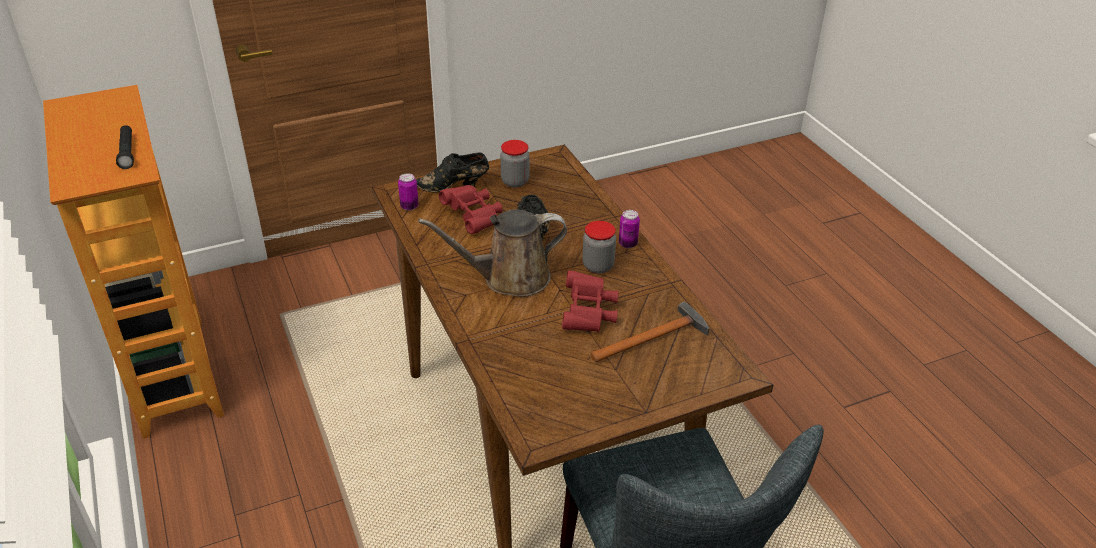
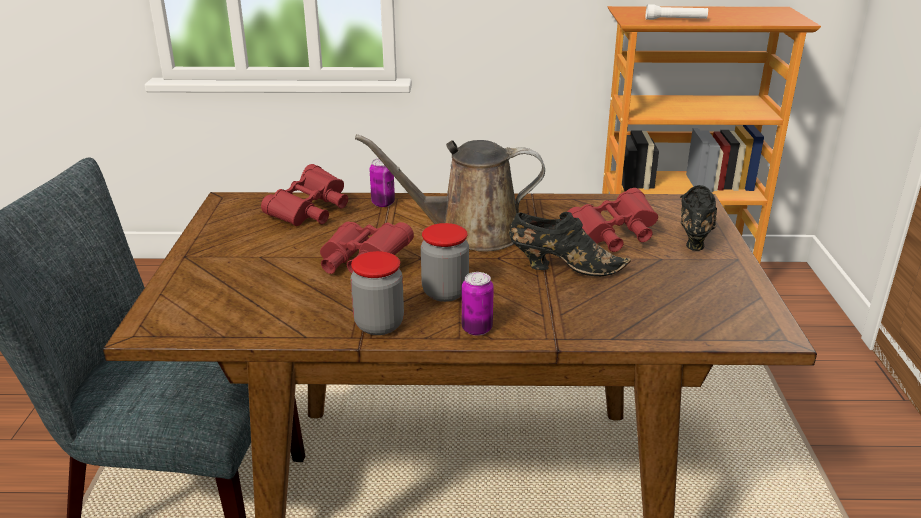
camera: 115 degrees right, 10 degrees down
black flashlight [116,125,134,169] -> white flashlight [646,4,708,20]
can [398,173,419,210] -> can moved to [369,158,395,207]
brown watering can [418,209,567,297] -> brown watering can turned 105 degrees counterclockwise [355,134,545,252]
jar [500,140,529,188] -> jar moved to [351,251,404,335]
hammer [590,302,709,362] -> none
none -> red binoculars [261,164,348,226]

